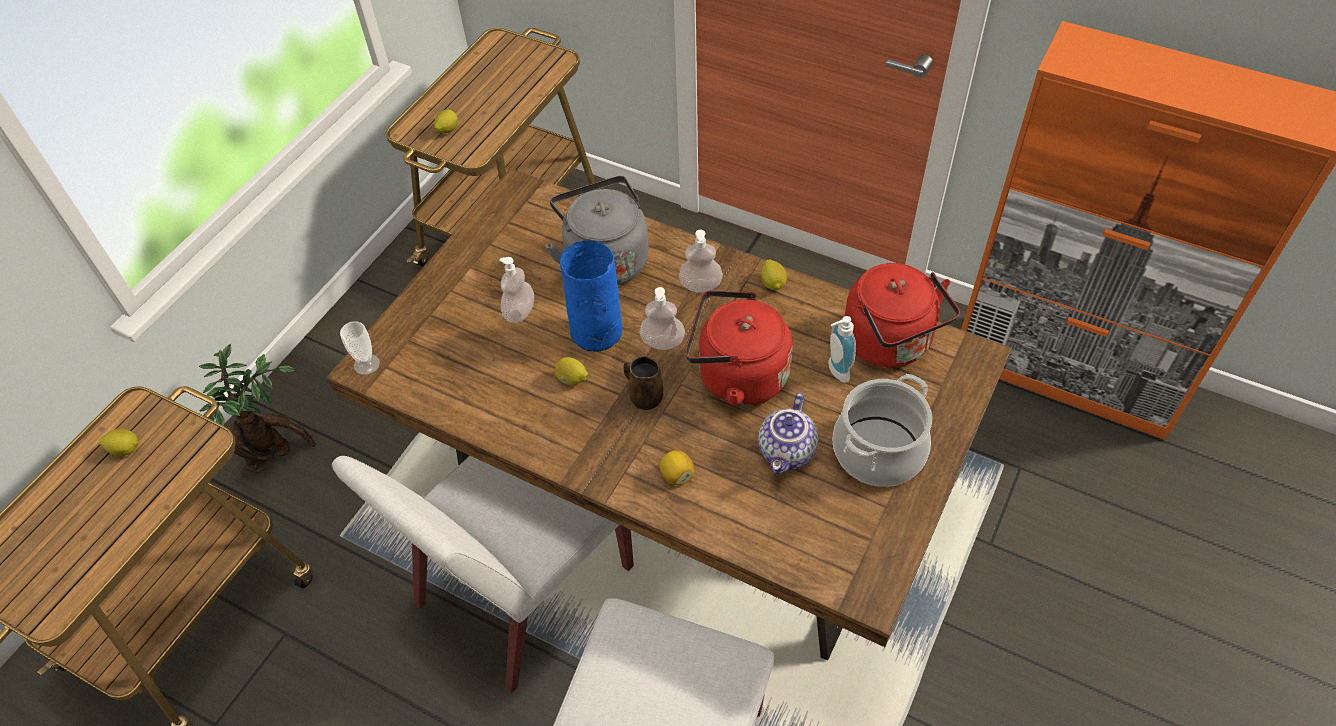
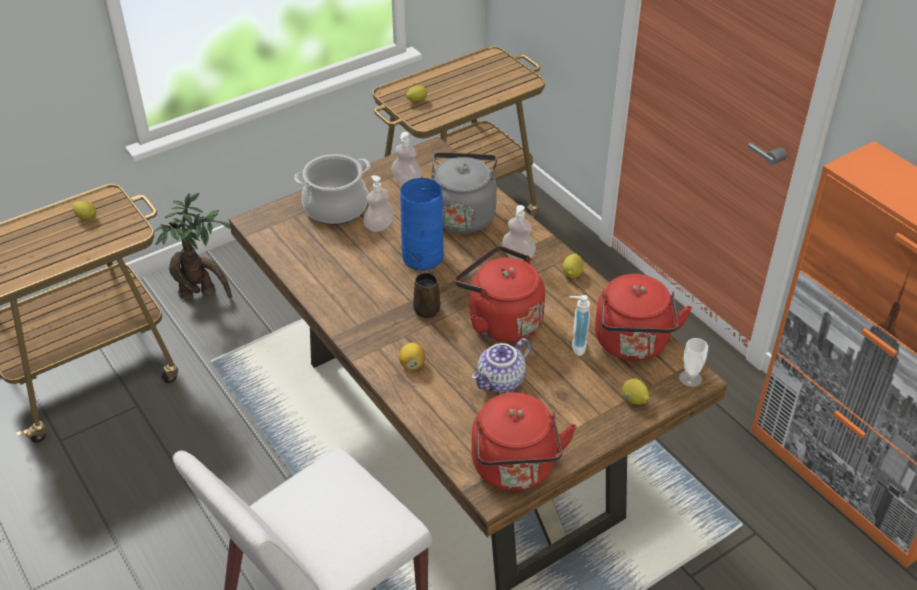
camera: 25 degrees right, 10 degrees down
white chair [332,456,634,693] -> none
cup [340,321,380,375] -> cup moved to [679,338,708,387]
lemon [555,357,588,385] -> lemon moved to [622,379,649,404]
soap dispenser [640,287,685,350] -> soap dispenser moved to [392,132,422,184]
cooking pot [832,374,932,487] -> cooking pot moved to [294,154,371,225]
none -> red kettle [471,392,577,491]

